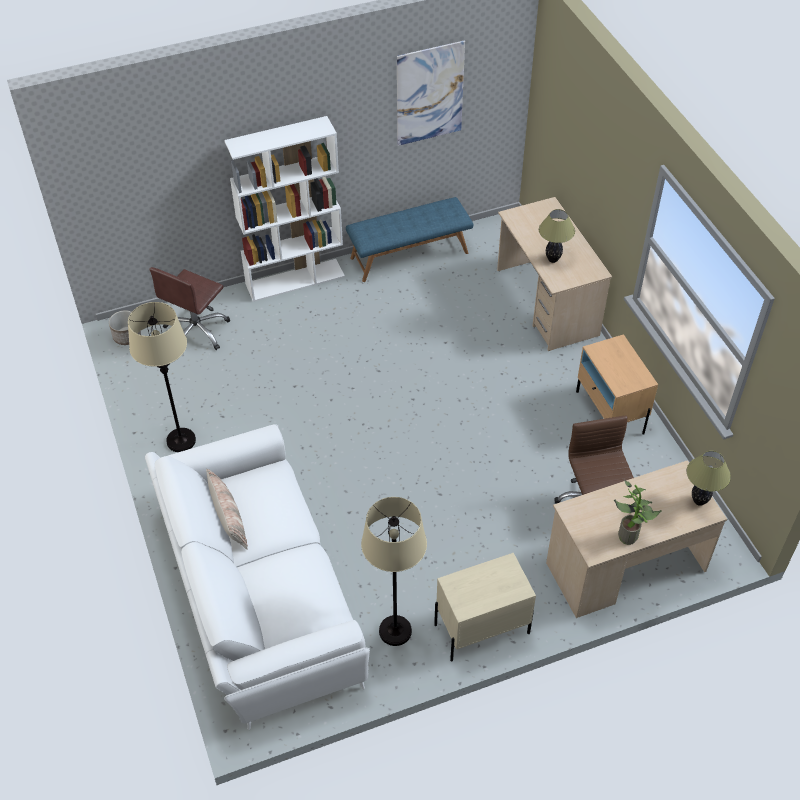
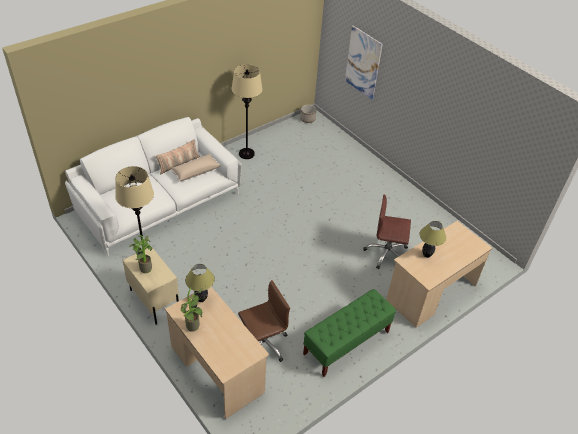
camera: 70 degrees right, 5 degrees down
brown office chair [149,267,230,350] -> brown office chair moved to [364,195,411,269]
white bookcase [224,116,345,302] -> none
blue bench [346,197,473,282] -> none
picture [397,41,465,146] -> picture moved to [345,25,383,100]
beige nightstand [576,334,658,435] -> green bench [303,289,396,377]
table lamp [687,451,731,506] -> table lamp moved to [185,264,215,302]
none -> potted plant [129,235,152,273]
none -> beige pillow [171,154,221,181]

